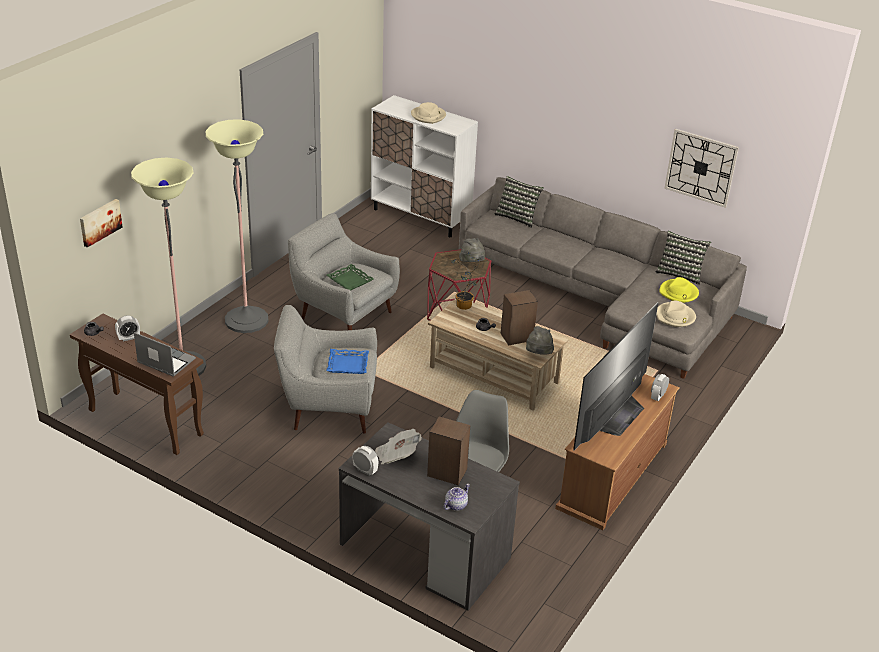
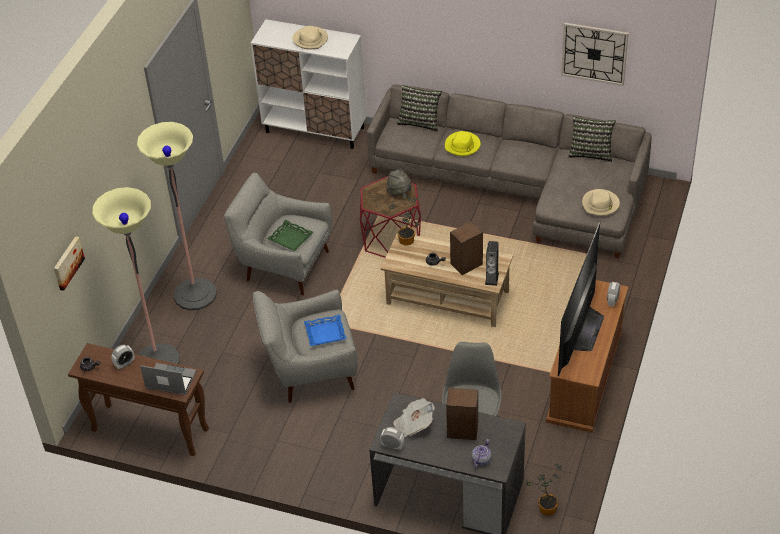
camera: 10 degrees left, 10 degrees up
grey hat [526,326,554,355] -> speaker [485,241,499,286]
yellow hat [659,277,699,303] -> yellow hat moved to [445,131,481,156]
none -> potted plant [526,464,561,516]

